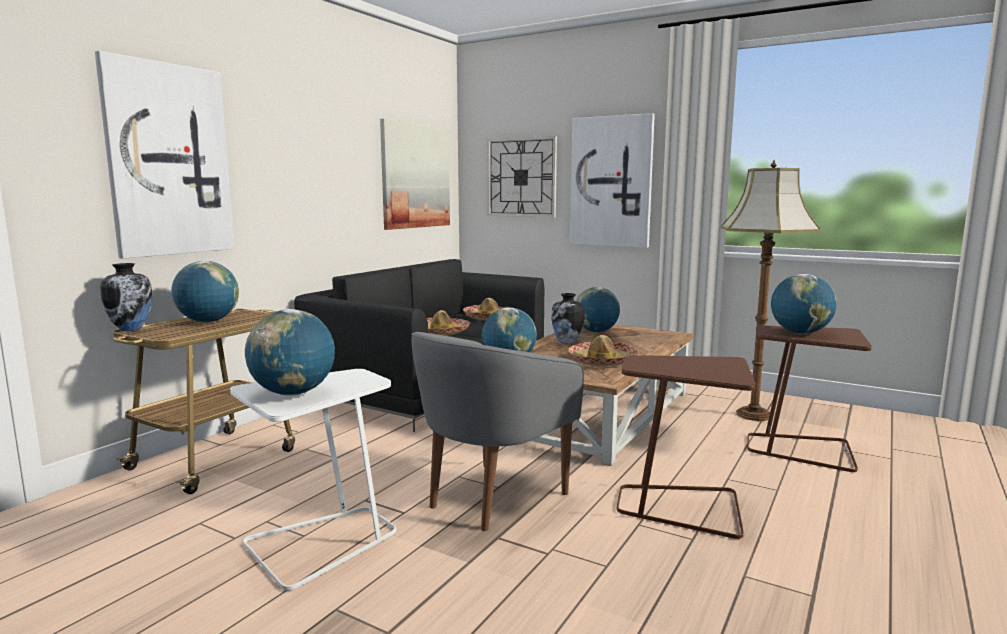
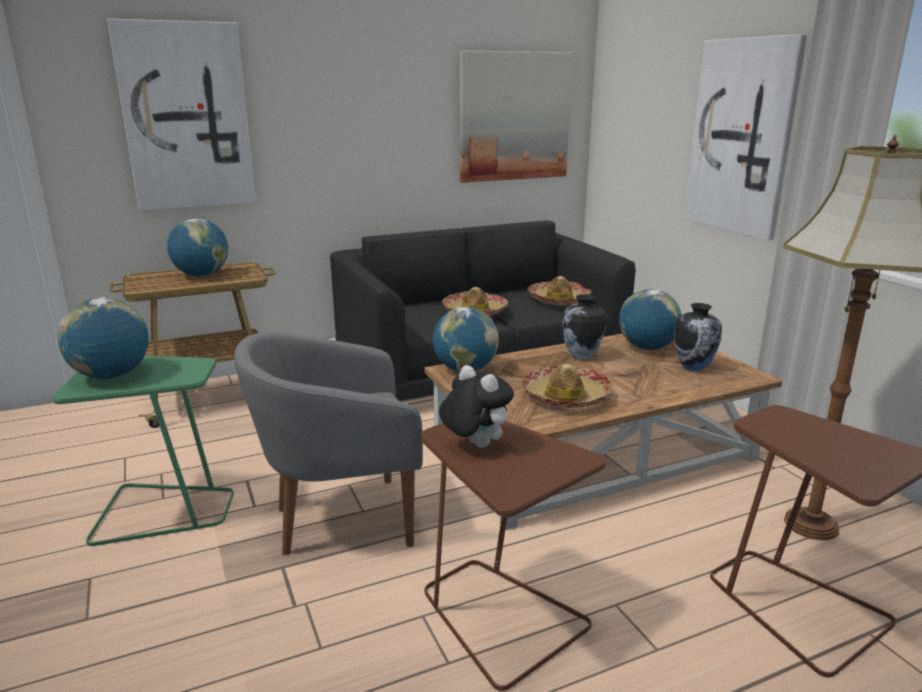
camera: 35 degrees right, 10 degrees up
vase [100,263,153,331] -> vase moved to [674,303,722,371]
white side table [230,369,396,591] -> green side table [52,356,234,546]
wall clock [487,136,557,217] -> none
globe [771,274,837,334] -> none
none -> plush toy [439,365,514,448]

